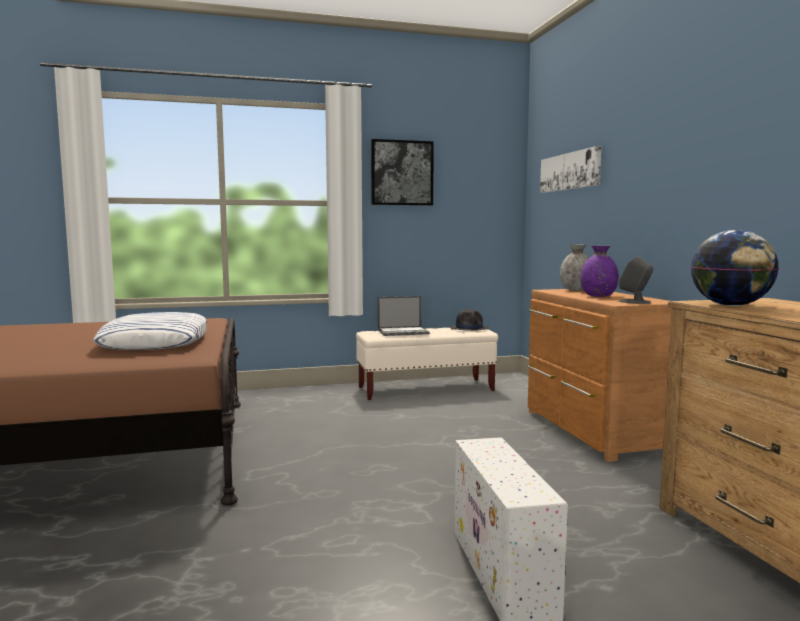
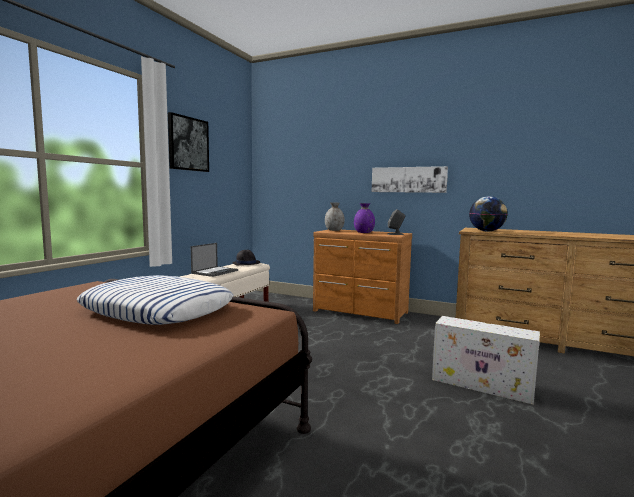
camera: 50 degrees left, 0 degrees up
picture [540,146,602,193] -> picture moved to [372,166,448,193]

